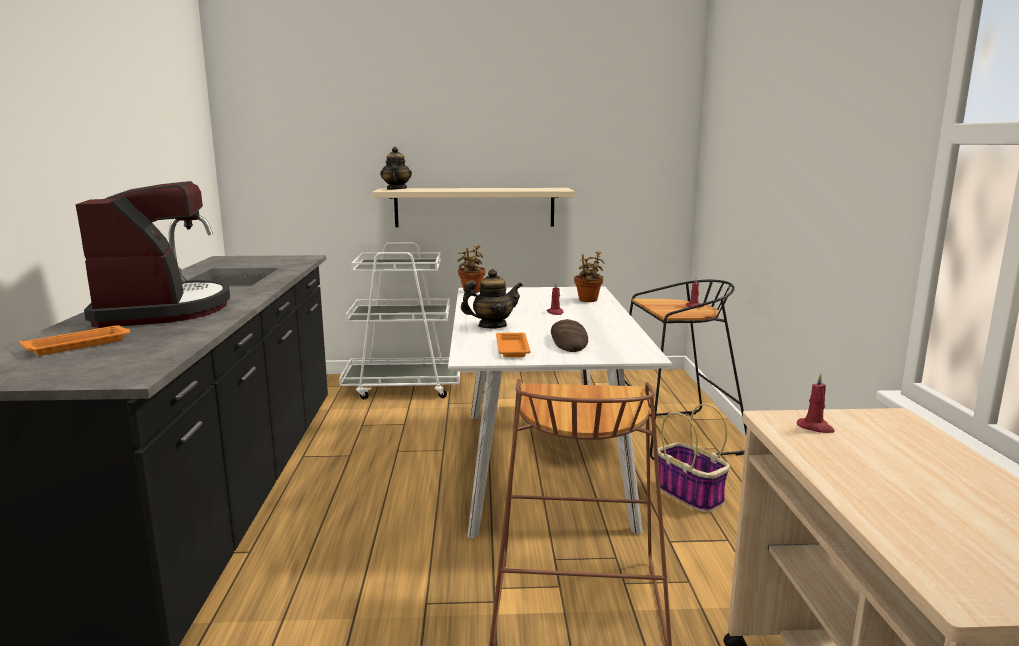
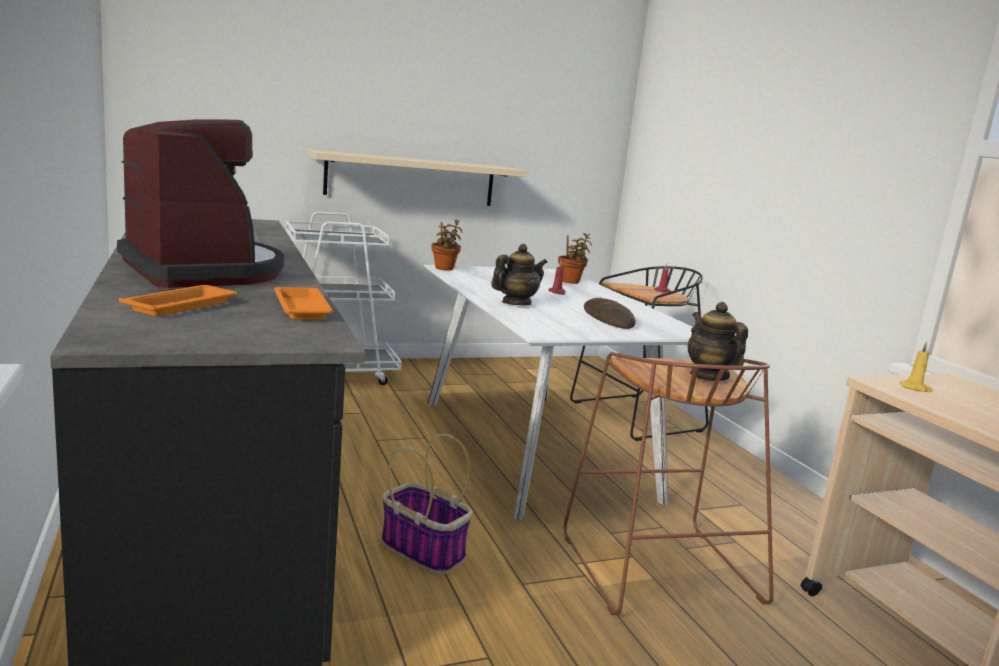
camera: 20 degrees left, 0 degrees up
teapot [380,147,412,190] -> teapot moved to [687,302,748,381]
orange tray [496,333,531,357] -> orange tray moved to [274,287,333,320]
basket [658,404,730,513] -> basket moved to [382,433,473,575]
red candle [797,373,835,433] -> yellow candle [900,342,933,392]

